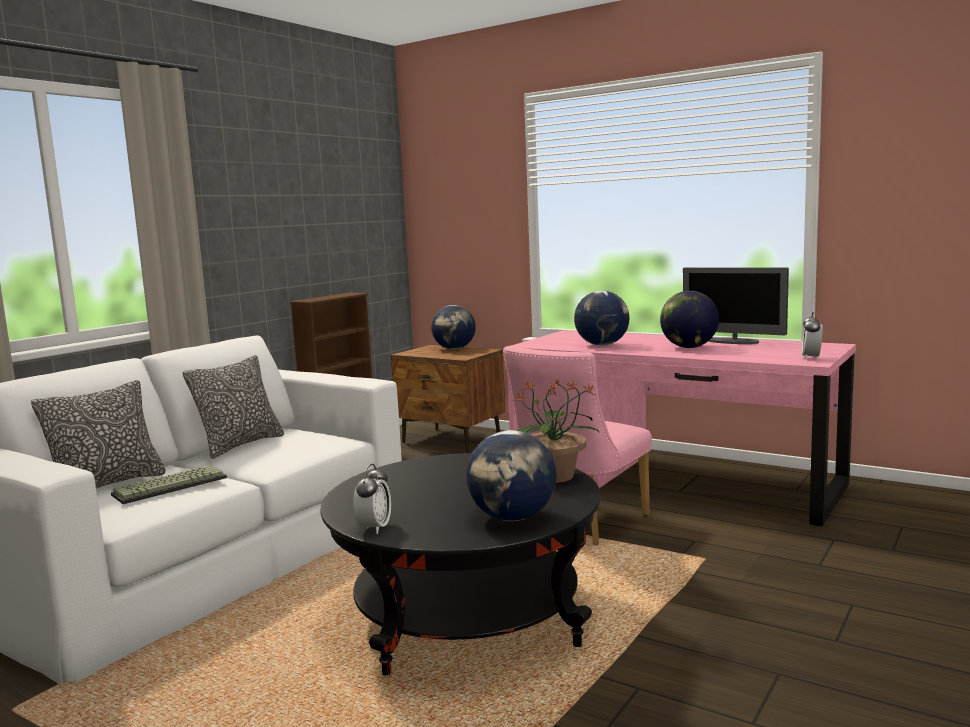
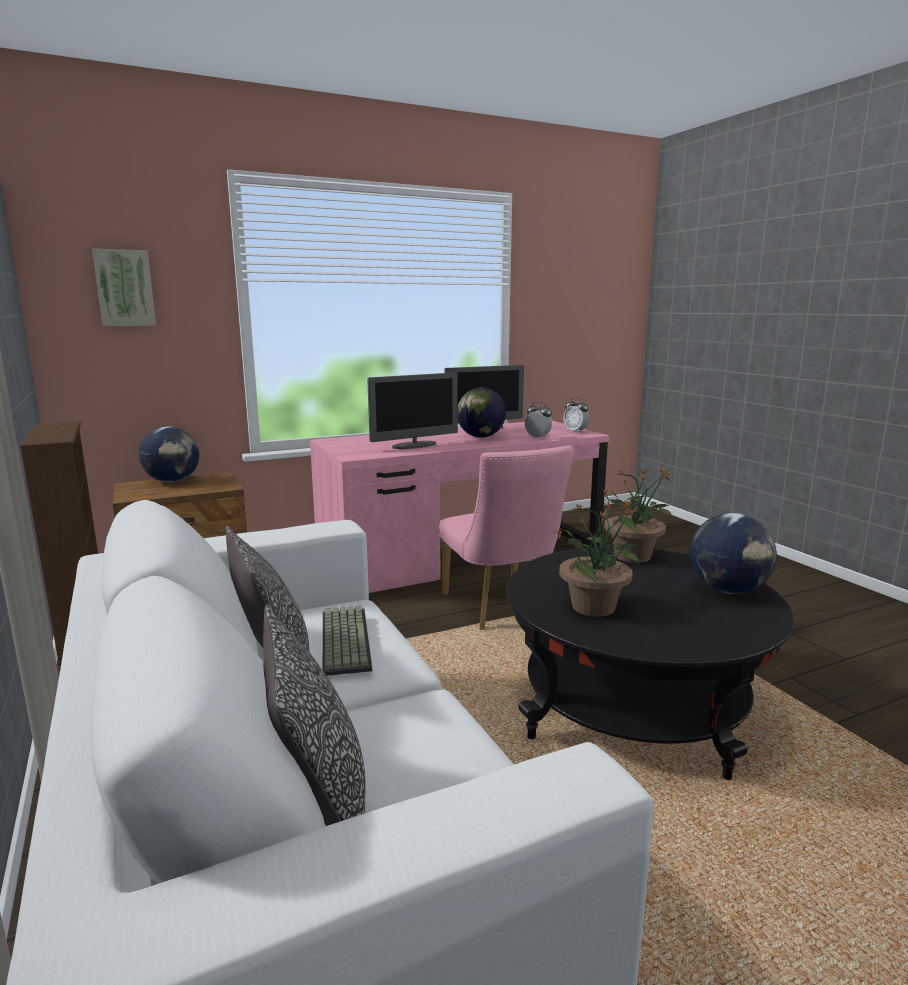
camera: 60 degrees left, 5 degrees up
keyboard [111,465,227,504] -> keyboard moved to [323,606,372,676]
alarm clock [353,464,391,534] -> alarm clock moved to [525,401,552,438]
globe [574,291,630,346] -> monitor [367,372,458,449]
none -> picture [92,249,156,326]
none -> potted plant [553,499,640,617]

